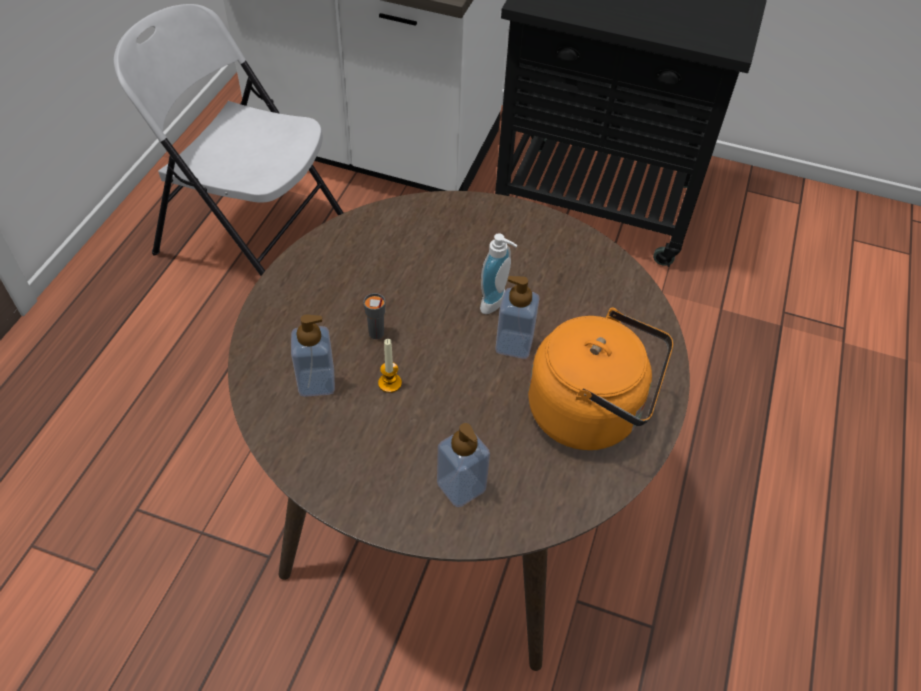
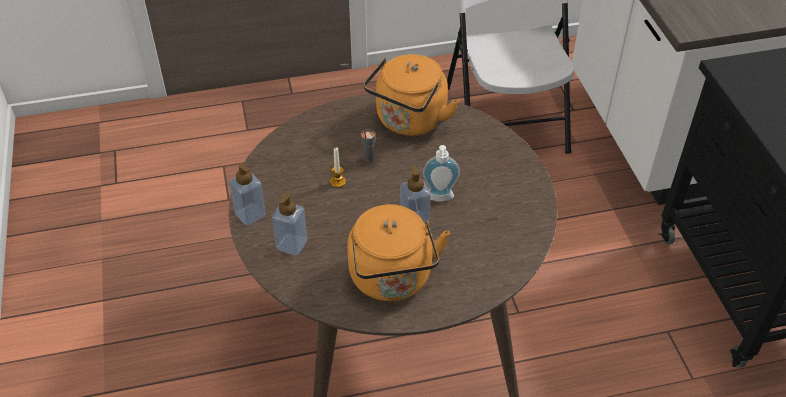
camera: 60 degrees right, 5 degrees down
soap dispenser [291,314,335,397] -> soap dispenser moved to [229,163,266,225]
none -> orange kettle [363,54,459,136]

